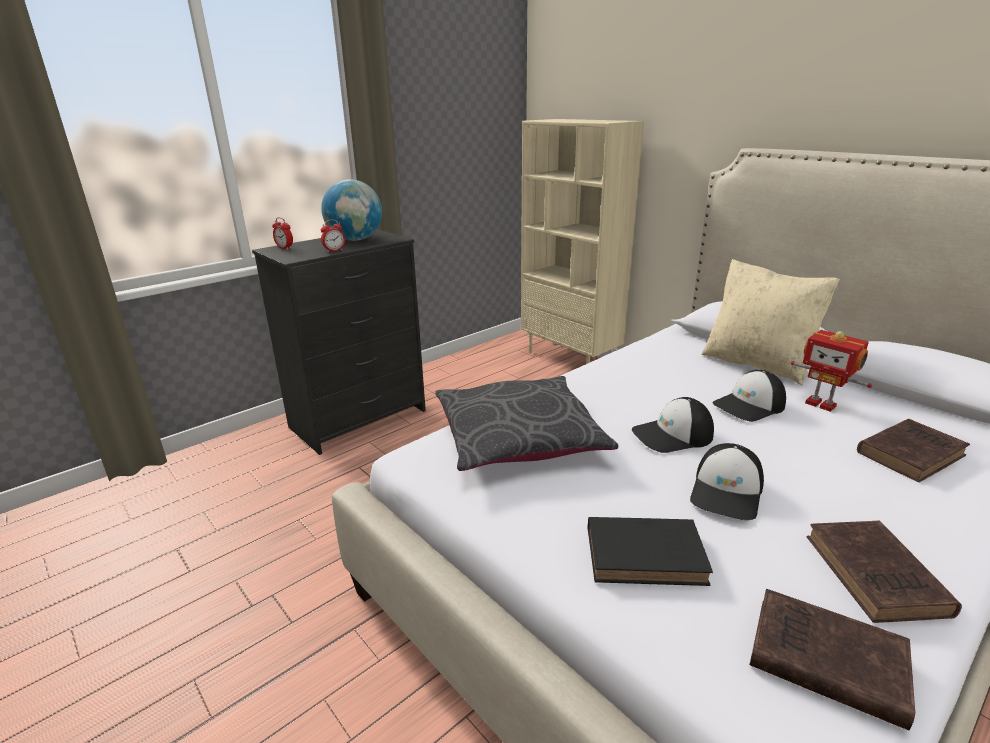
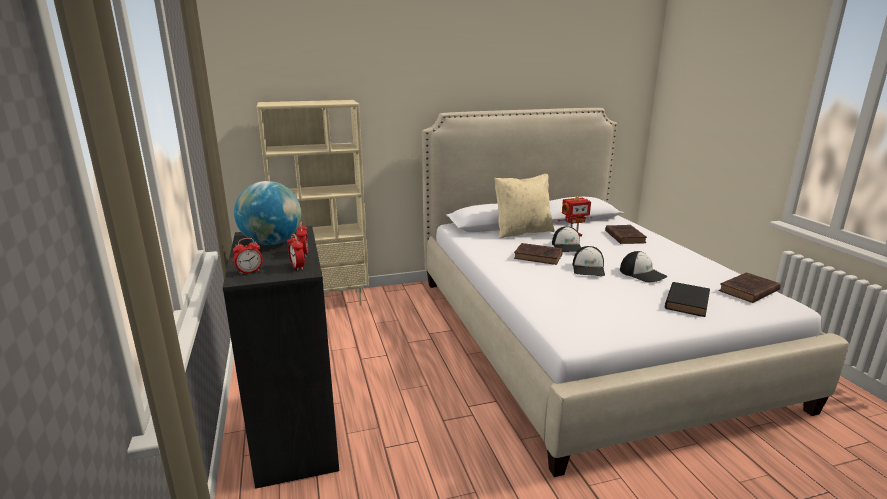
camera: 65 degrees left, 5 degrees down
grey pillow [435,376,618,471] -> none
brown book [807,520,962,623] -> brown book moved to [514,243,563,265]
none -> alarm clock [287,234,305,271]

